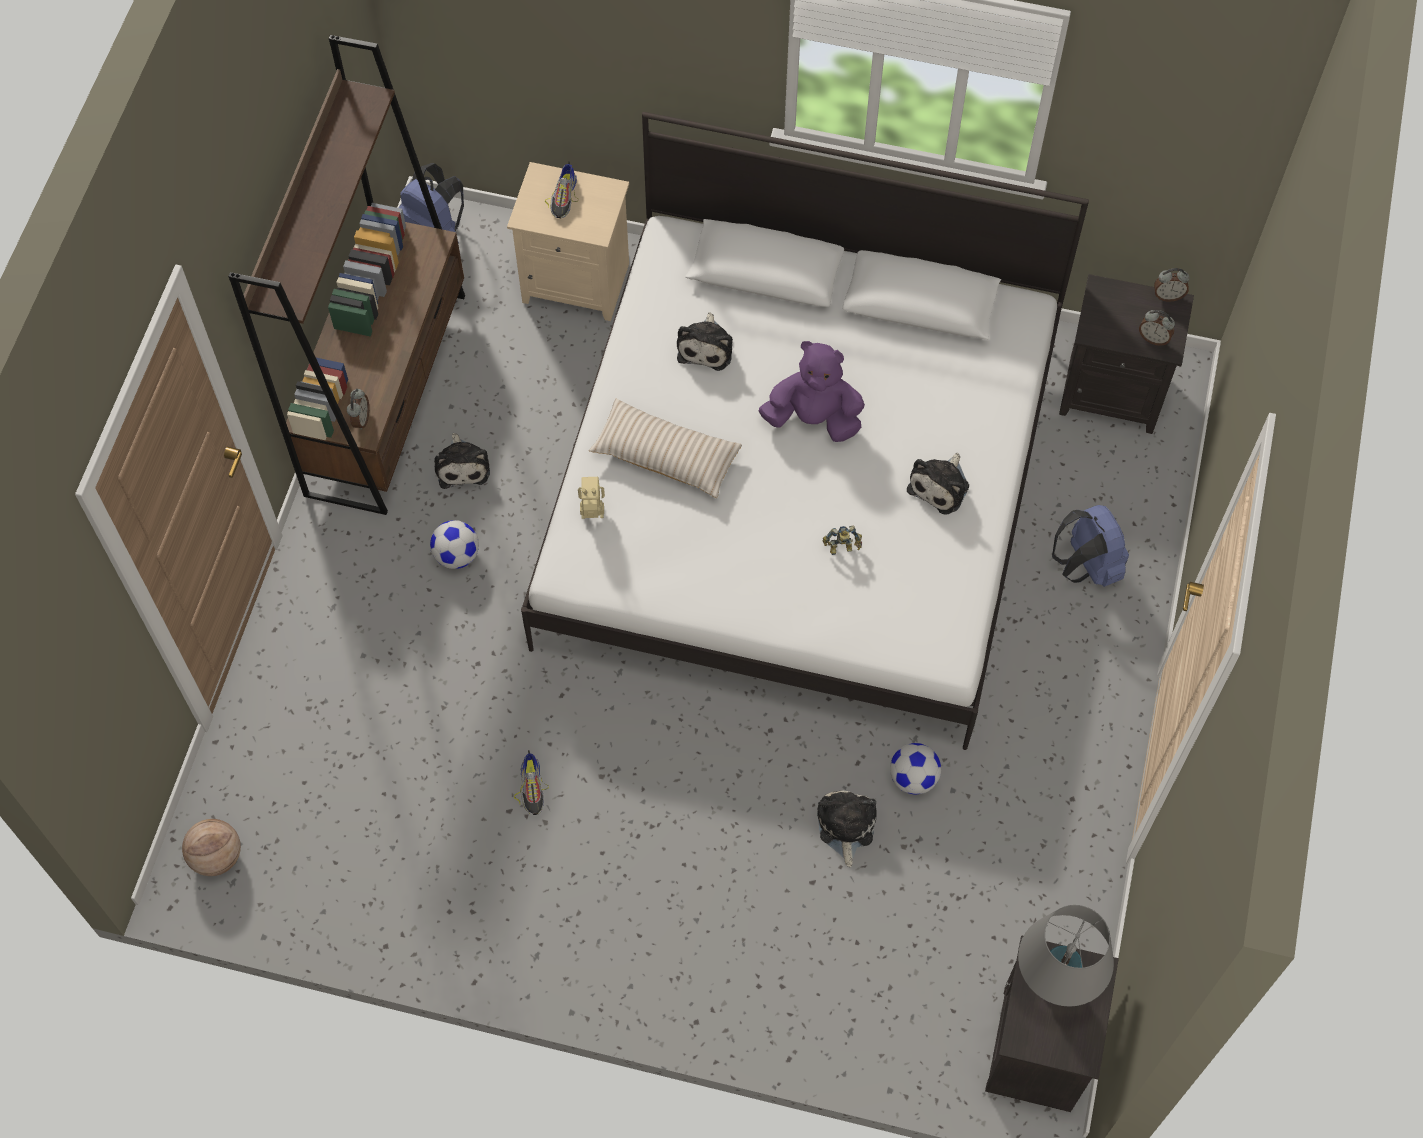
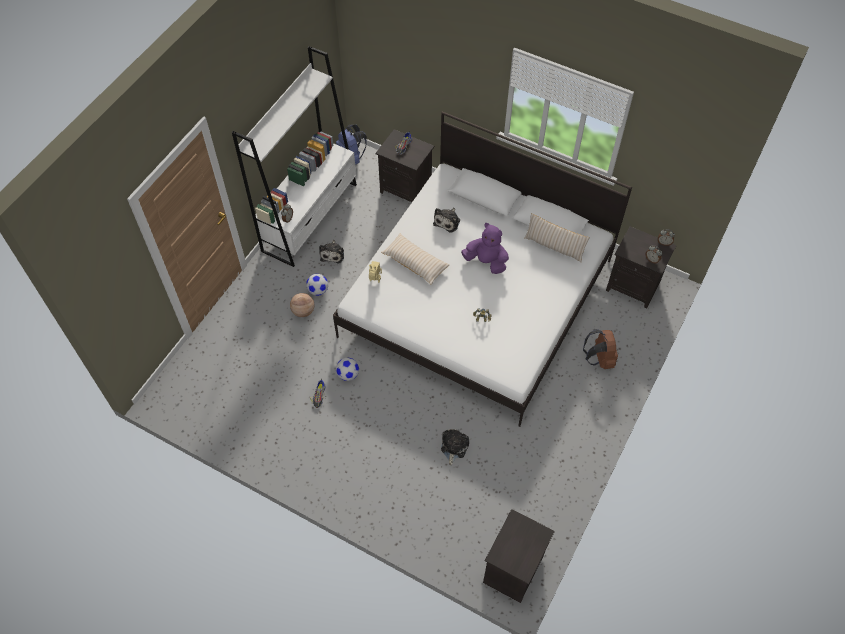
camera: 15 degrees right, 5 degrees down
basketball [182,819,241,876] -> basketball moved to [290,293,315,317]
brown bookcase [228,35,465,515] -> white bookcase [232,46,357,267]
beige nightstand [507,162,629,321] -> black nightstand [376,129,434,202]
football [890,743,941,794] -> football moved to [336,358,359,381]
plush toy [907,453,969,515] -> none
grey table lamp [1018,905,1114,1007] -> none
blue backpack [1052,505,1129,587] -> brown backpack [583,329,618,369]
none -> beige pillow [524,213,590,262]

